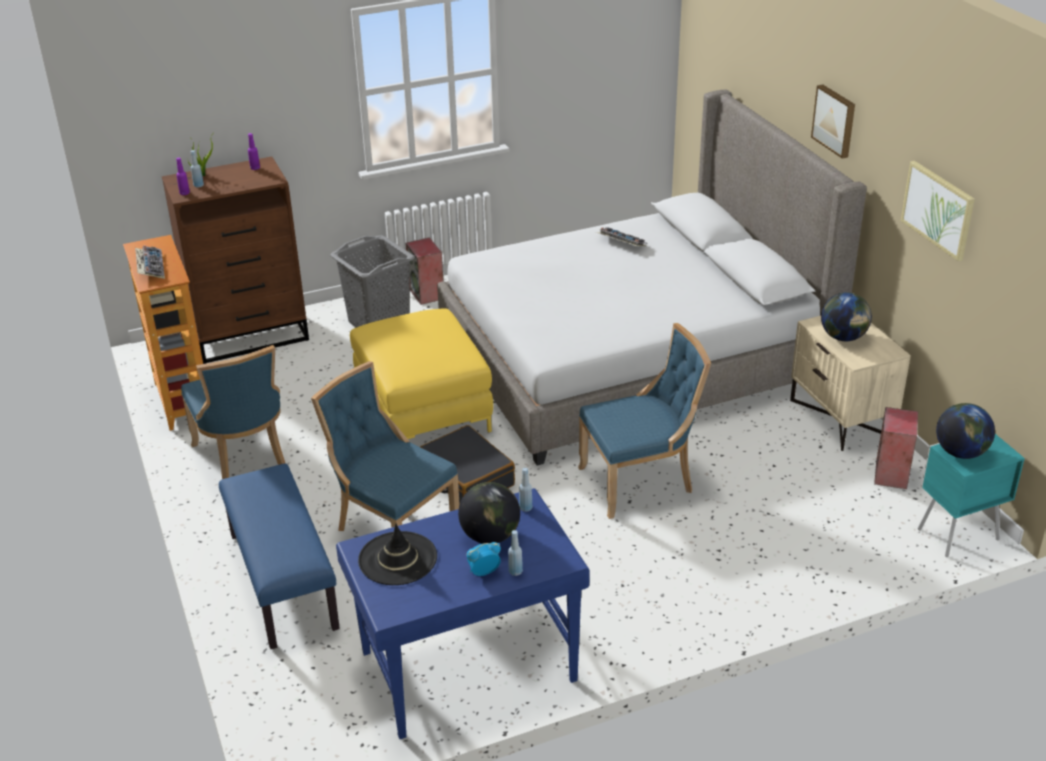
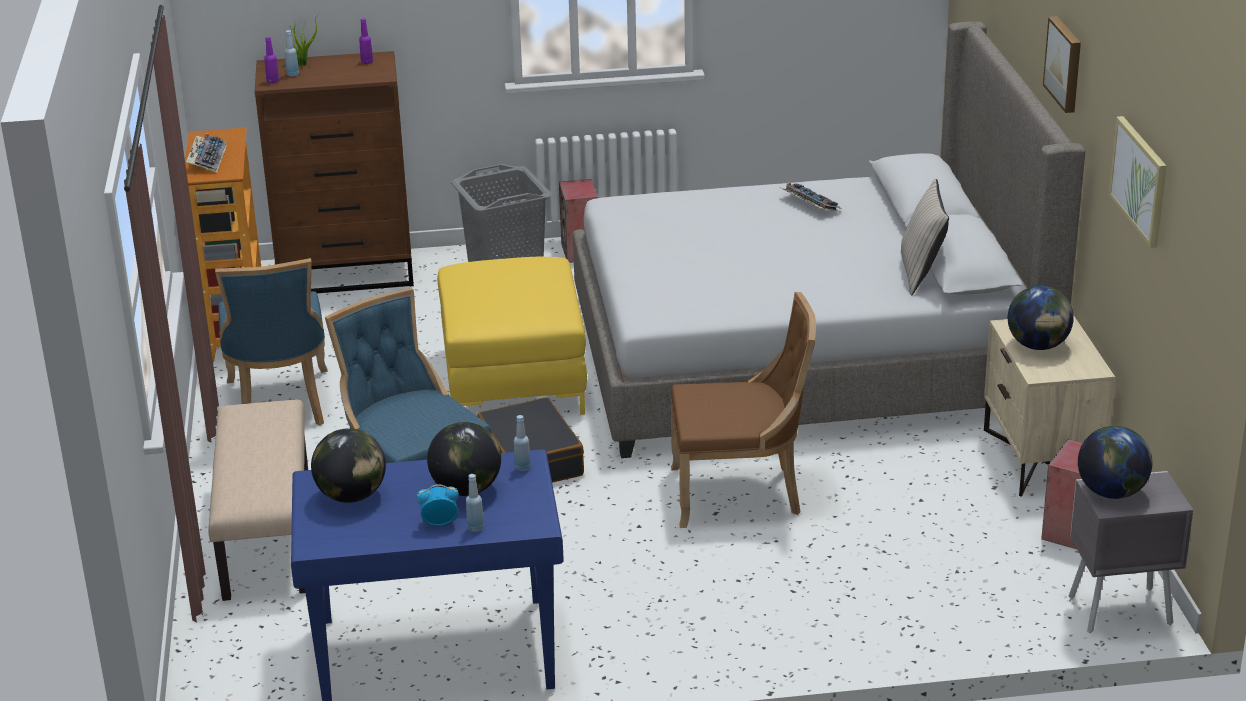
camera: 15 degrees right, 5 degrees down
blue bench [219,463,340,649] -> beige bench [208,400,308,601]
black hat [358,524,437,585] -> globe [311,428,386,503]
blue chair [578,323,711,519] -> brown chair [670,292,816,528]
turquoise nightstand [918,434,1025,557] -> grey nightstand [1069,471,1193,633]
none -> beige pillow [901,179,949,295]

